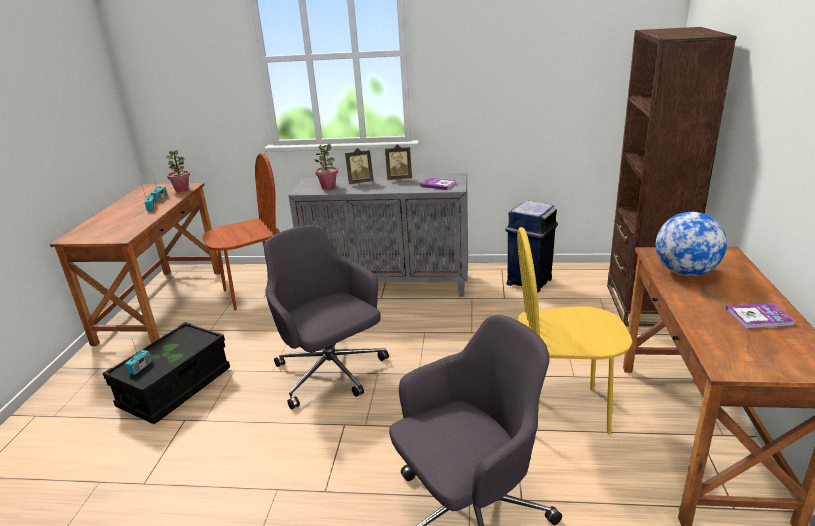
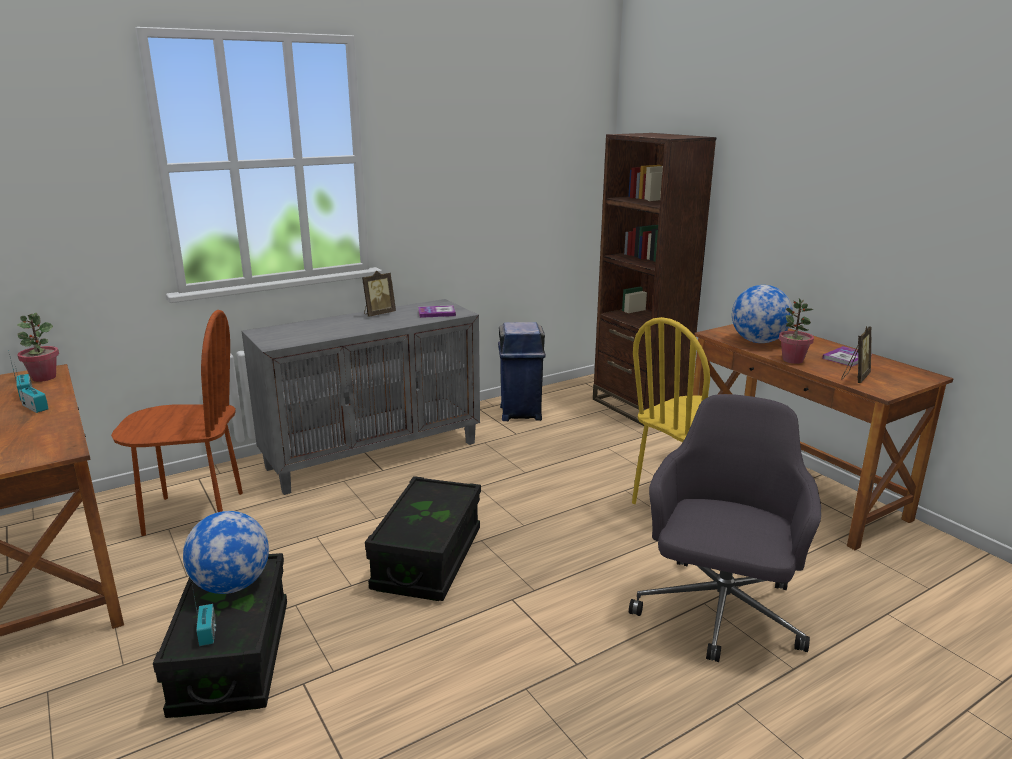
camera: 40 degrees left, 5 degrees down
brown chair [202,153,280,310] -> brown chair turned 60 degrees clockwise [111,310,243,536]
grey office chair [264,225,389,410] -> black storage box [365,476,481,601]
potted plant [314,144,338,190] -> potted plant moved to [779,298,814,364]
picture frame [345,148,374,184] -> picture frame moved to [841,326,872,383]
none -> globe [183,511,269,594]

